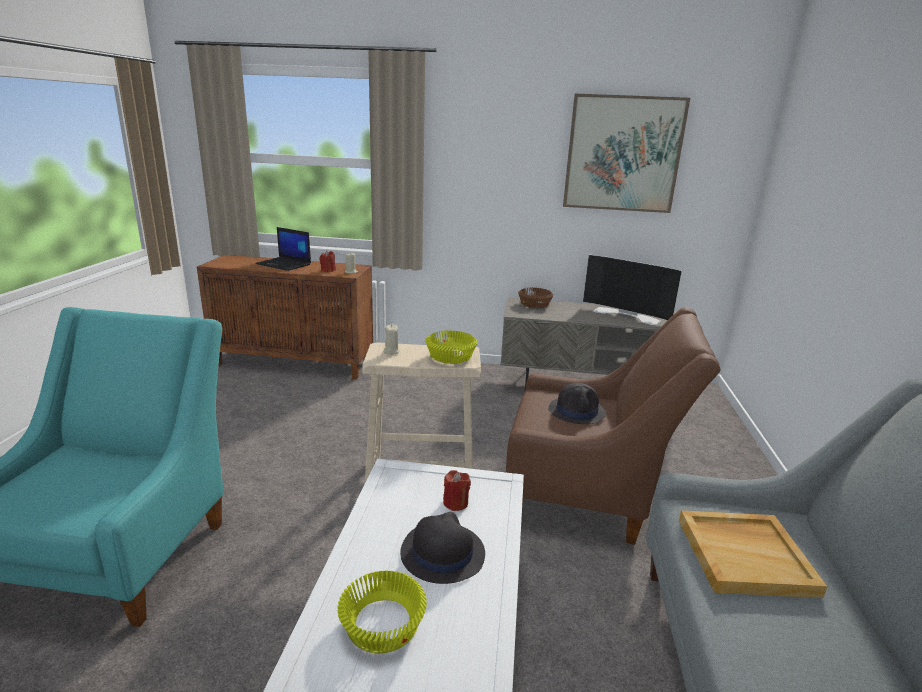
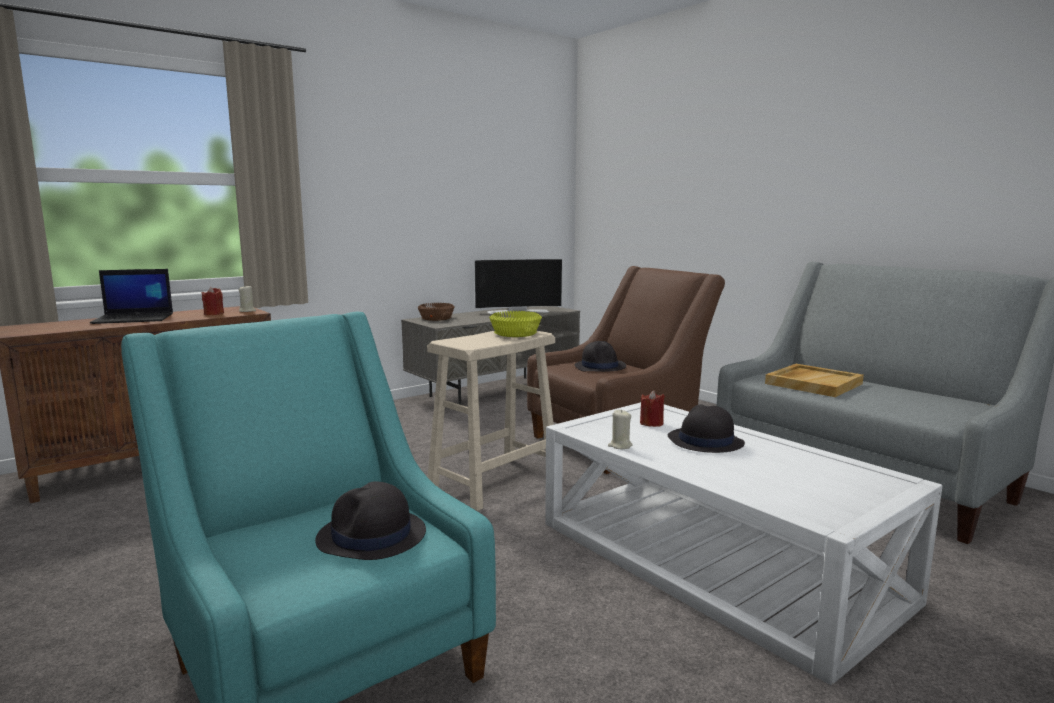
camera: 45 degrees left, 10 degrees down
yellow bowl [337,571,427,653] -> none
beige candle [383,324,400,355] -> beige candle moved to [608,409,632,449]
picture [563,94,690,213] -> none
none -> black hat [315,481,426,560]

